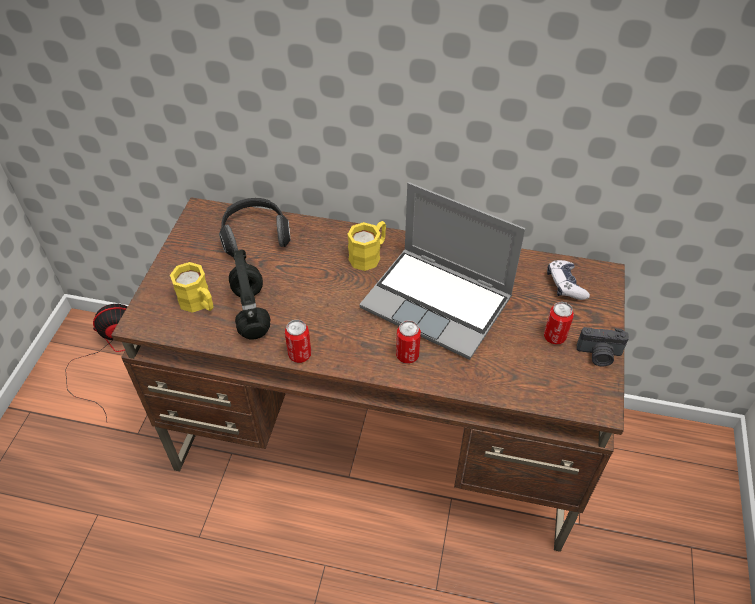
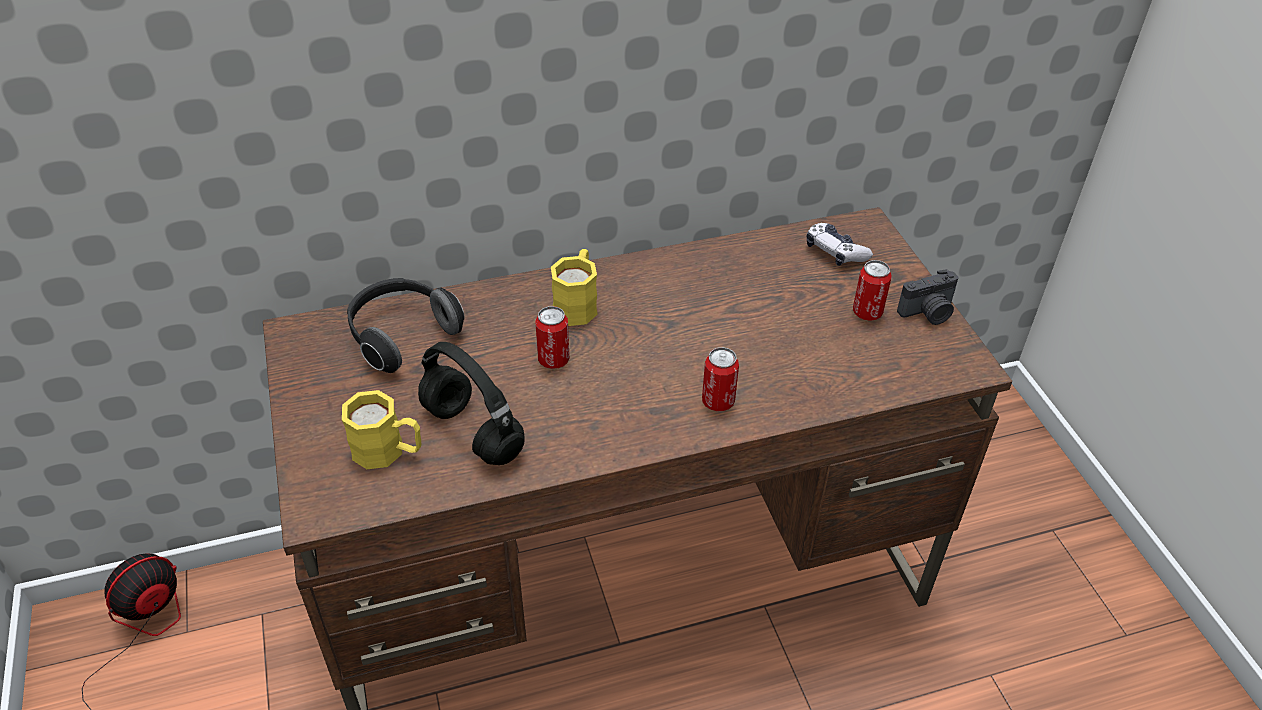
camera: 30 degrees left, 5 degrees down
can [285,320,311,363] -> can moved to [535,306,569,369]
laptop [359,182,525,360] -> none

